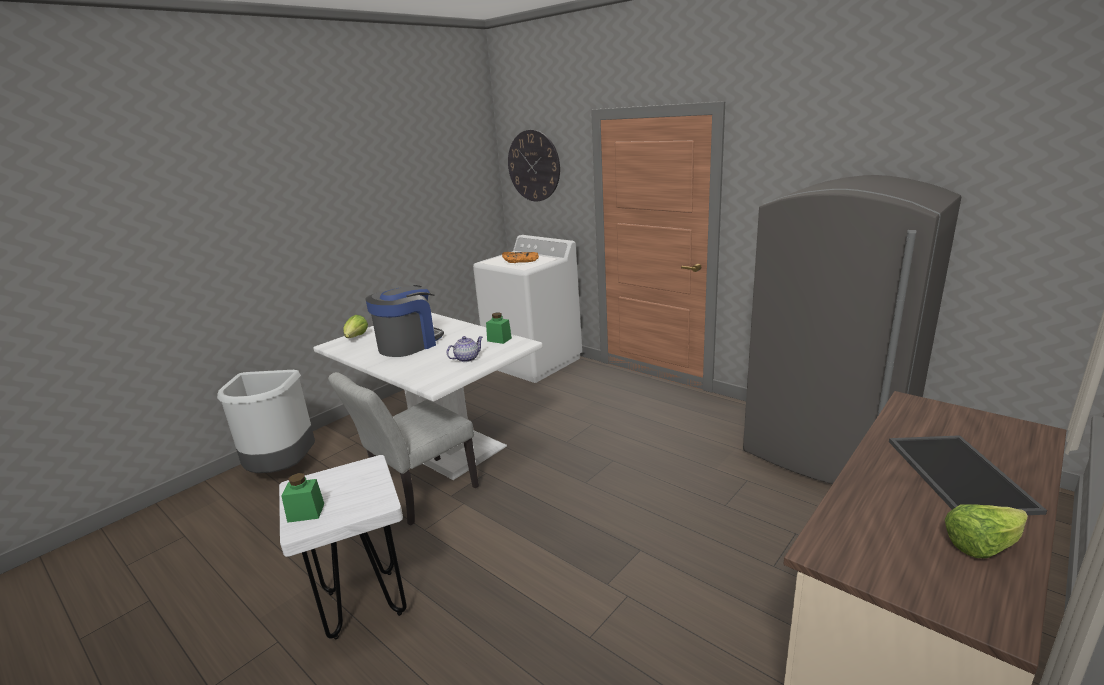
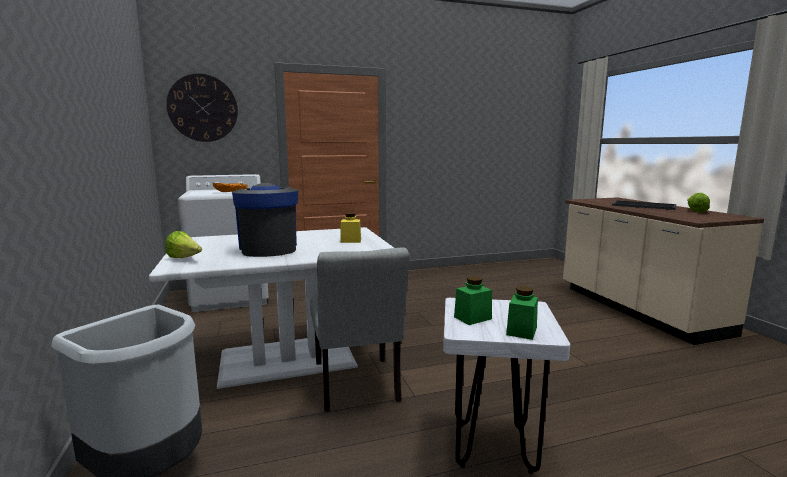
camera: 60 degrees left, 10 degrees down
teapot [447,336,483,362] -> yellow jar [340,213,361,243]
green jar [486,313,512,344] -> green jar moved to [454,276,492,325]
grey fridge [743,175,961,484] -> none

